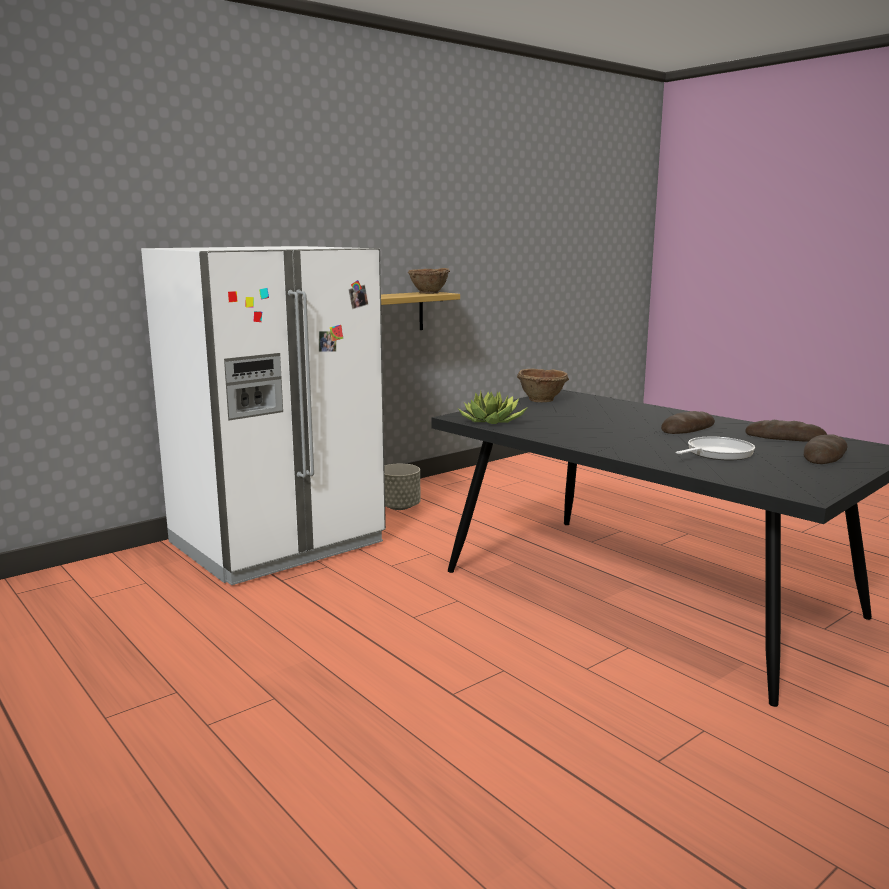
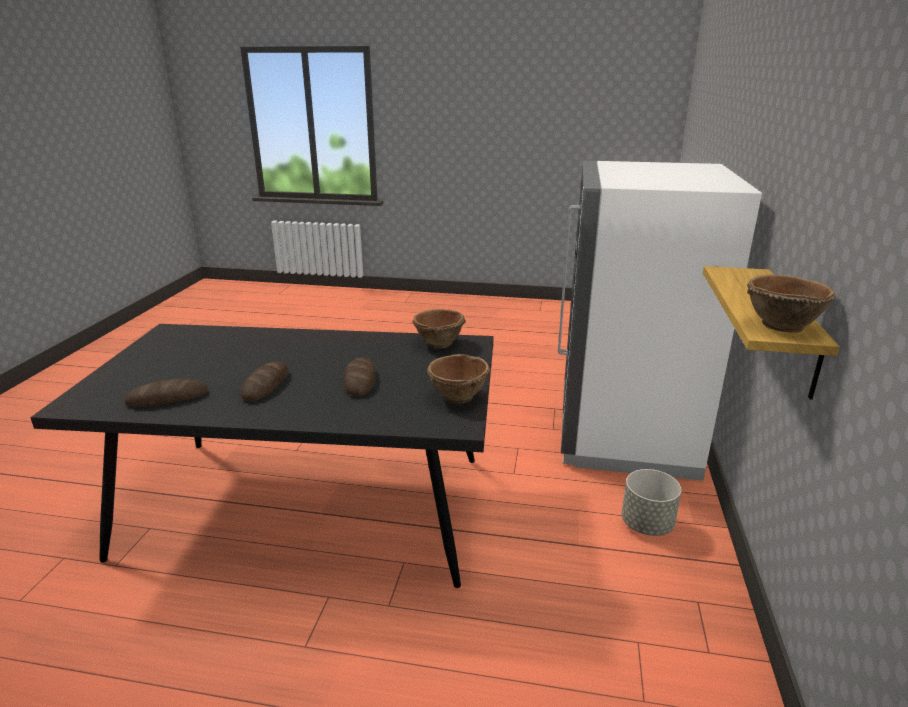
camera: 140 degrees right, 10 degrees up
potted plant [459,391,528,424] -> brown bowl [412,309,466,348]
frying pan [675,437,755,461] -> none
bread [804,434,848,464] -> bread moved to [343,357,376,396]

